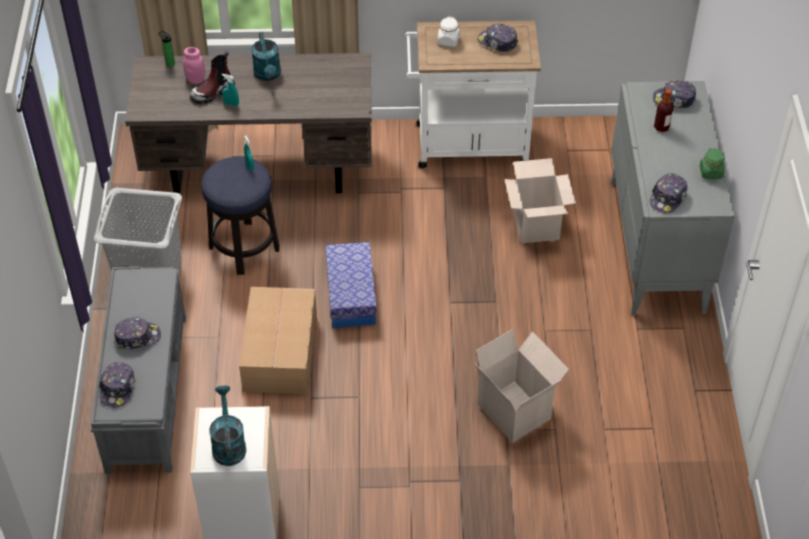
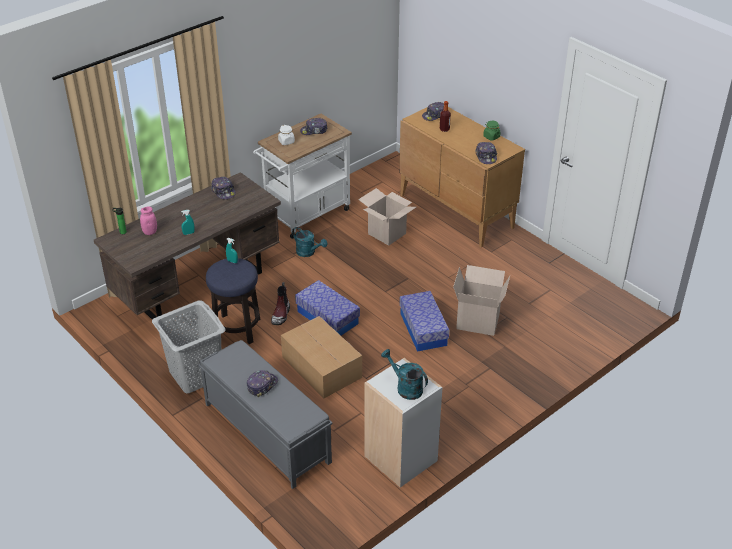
camera: 40 degrees left, 10 degrees down
cap [99,362,136,408] -> cap moved to [211,177,236,199]
boot [190,51,235,104] -> boot moved to [271,282,290,325]
turquoise watering can [251,32,281,81] -> turquoise watering can moved to [292,227,327,257]
grey cabinet [611,81,735,315] -> brown cabinet [399,107,525,248]
none -> storage box [400,291,449,352]

